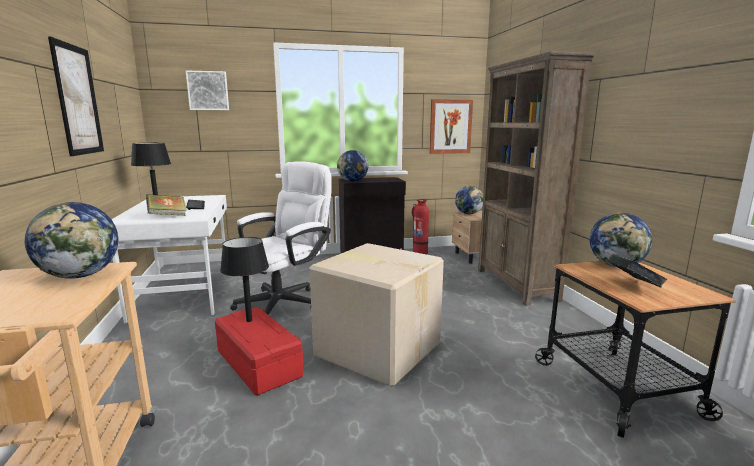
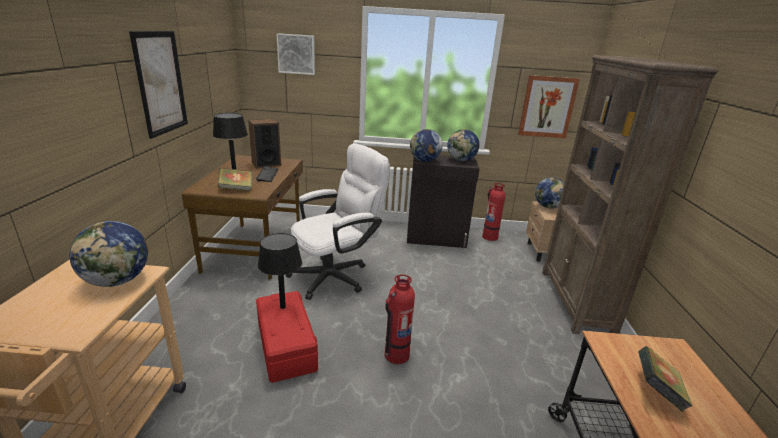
camera: 15 degrees right, 10 degrees up
white desk [111,195,227,323] -> brown desk [182,155,303,280]
cardboard box [310,243,444,387] -> fire extinguisher [385,274,415,364]
globe [590,213,652,267] -> globe moved to [447,129,480,161]
none -> speaker [248,119,281,168]

